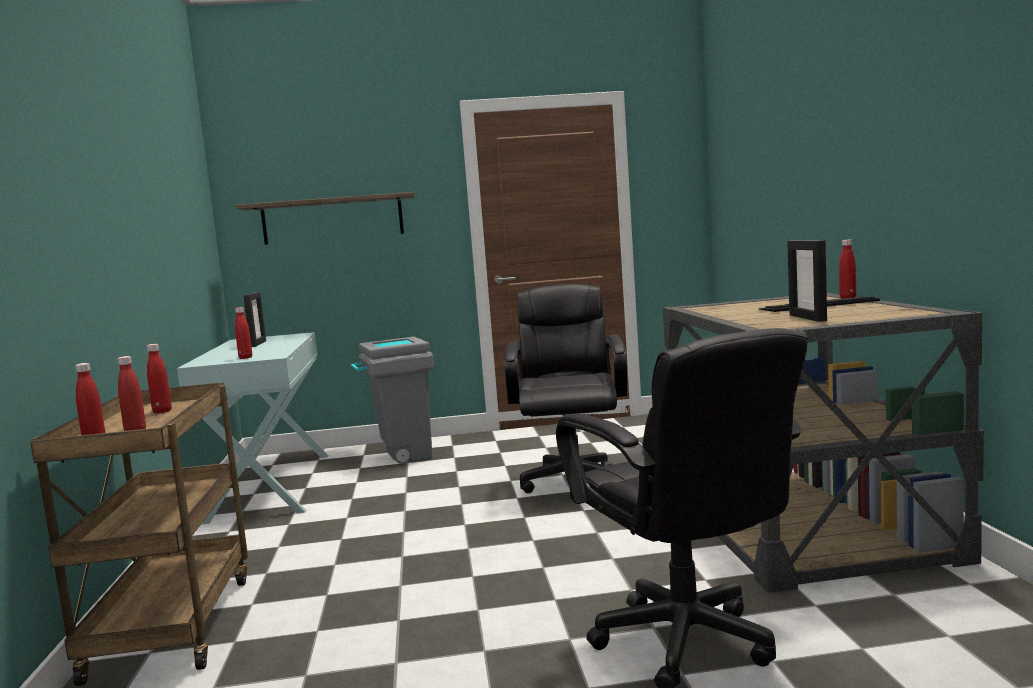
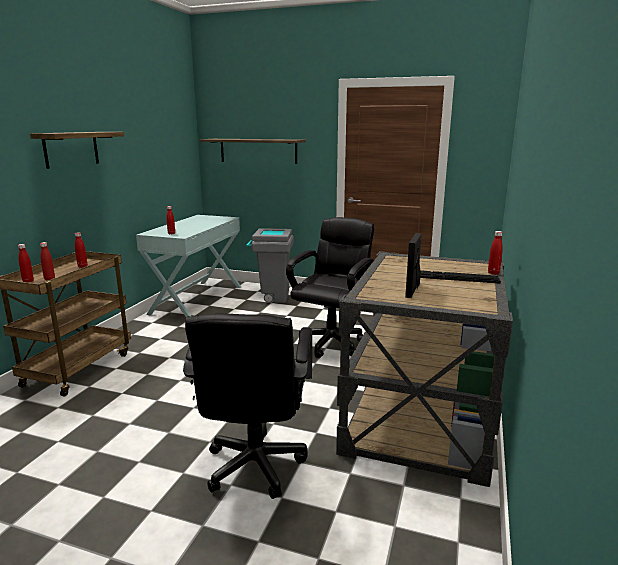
camera: 25 degrees right, 10 degrees up
picture frame [244,292,266,347] -> none
none -> shelf [30,132,124,169]

